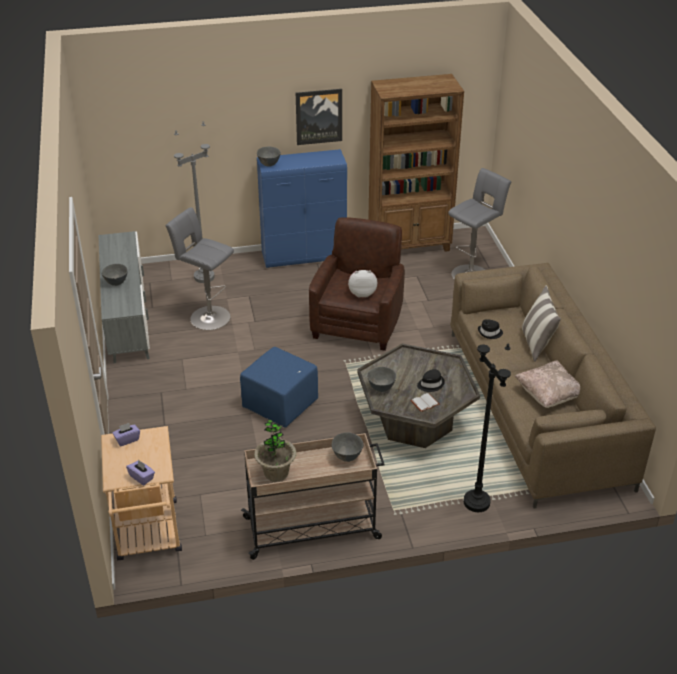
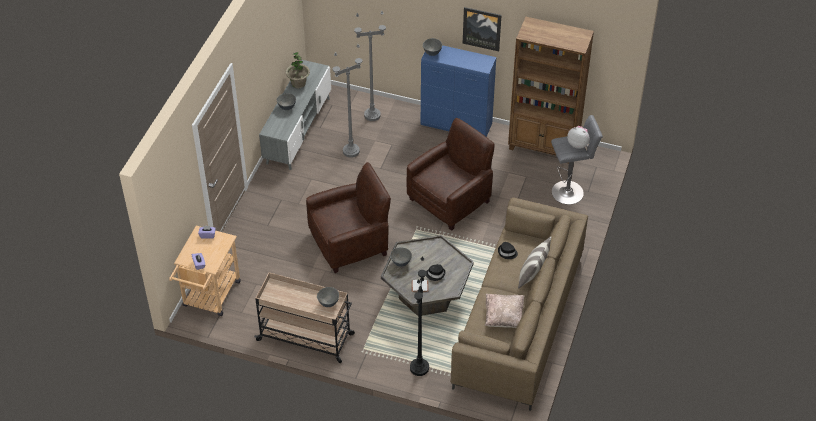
camera: 30 degrees right, 10 degrees up
grey stool [165,207,234,330] -> grey floor lamp [333,44,362,158]
blue ottoman [240,347,318,428] -> brown armchair [306,162,391,273]
potted plant [254,420,297,482] -> potted plant moved to [286,52,310,88]
plush toy [348,270,377,298] -> plush toy moved to [567,126,590,149]

